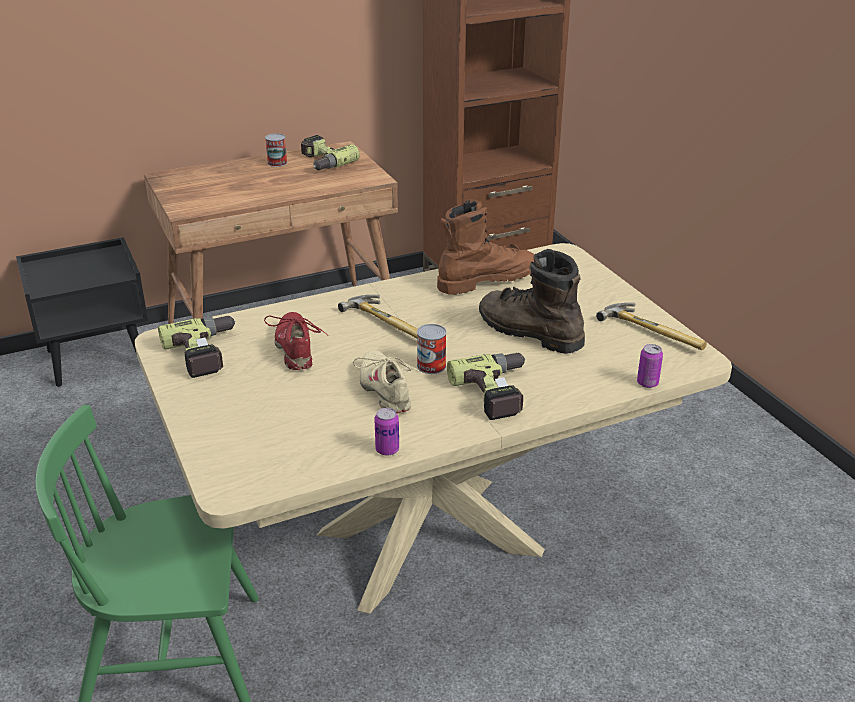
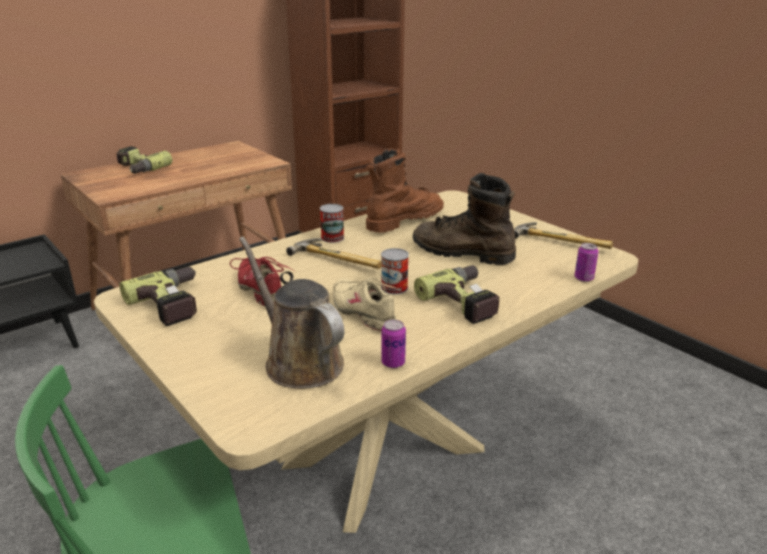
camera: 15 degrees left, 5 degrees down
can [265,133,287,167] -> can moved to [320,204,344,243]
power drill [301,135,360,170] -> power drill moved to [117,146,173,174]
none -> brown watering can [239,236,344,389]

